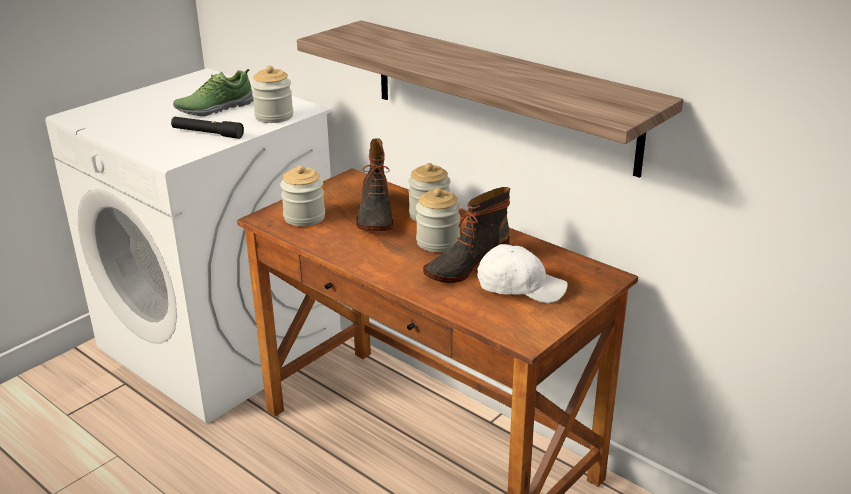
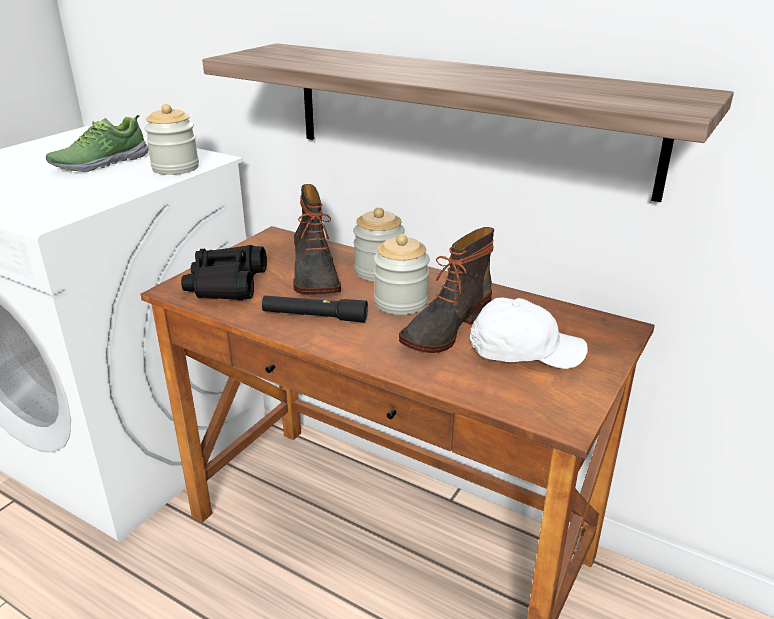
camera: 10 degrees left, 0 degrees up
black flashlight [171,117,244,139] -> black flashlight moved to [262,296,368,323]
jar [280,165,325,226] -> black binoculars [181,245,267,300]

